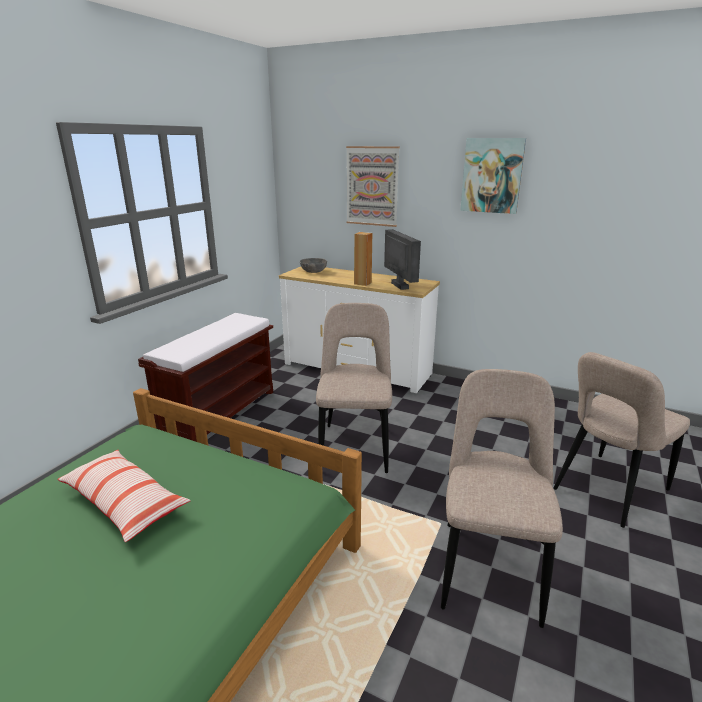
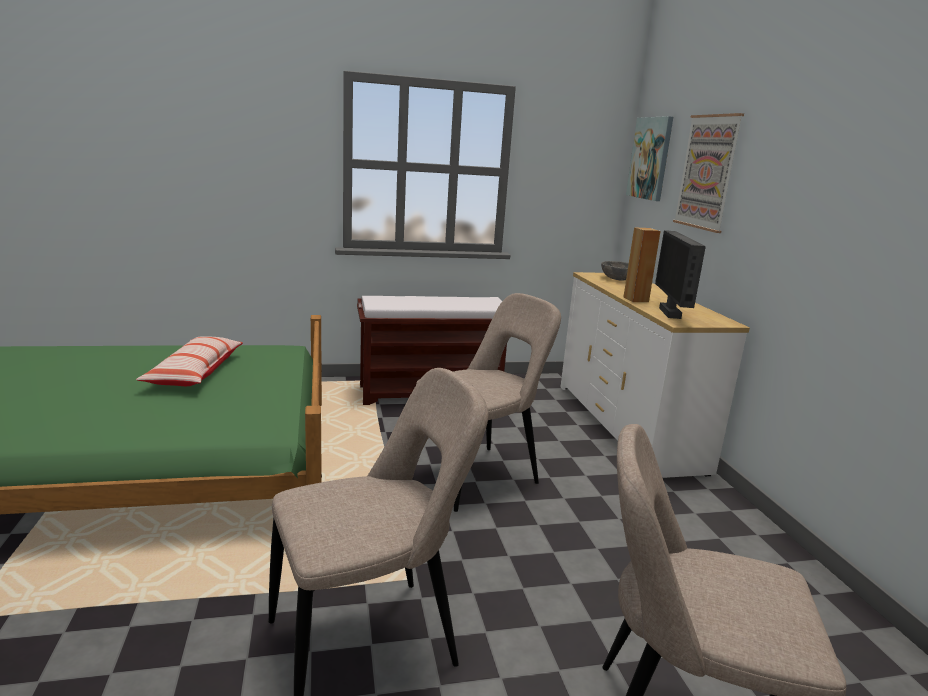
camera: 50 degrees right, 5 degrees down
monitor [384,229,421,290] -> monitor turned 150 degrees clockwise [655,230,706,319]
picture [460,138,526,214] -> picture moved to [626,116,673,201]

